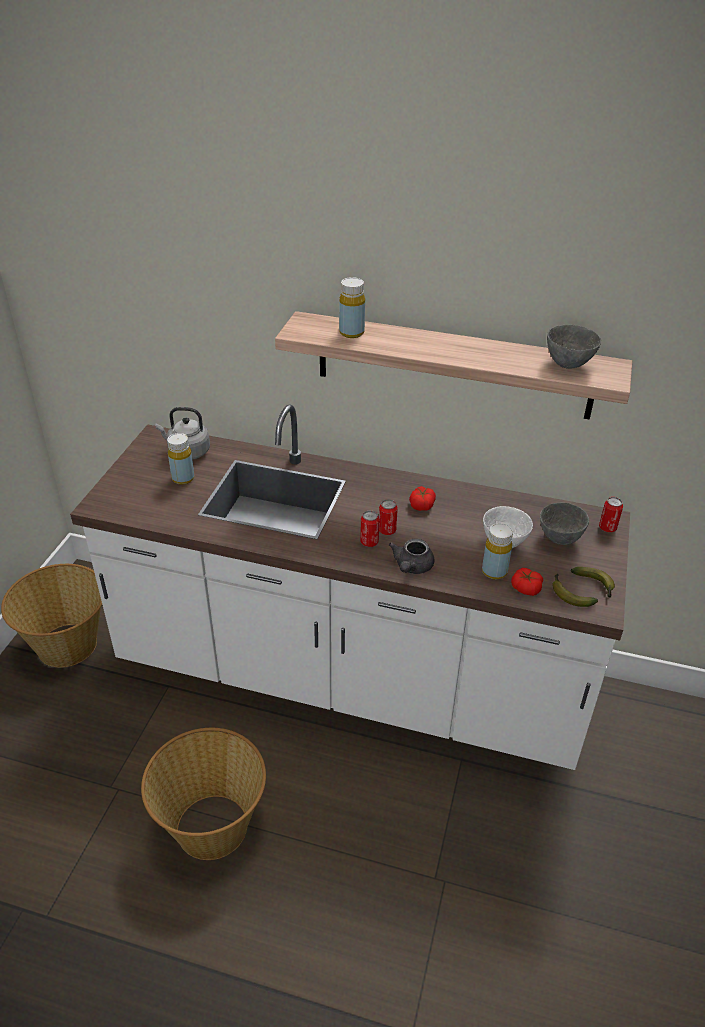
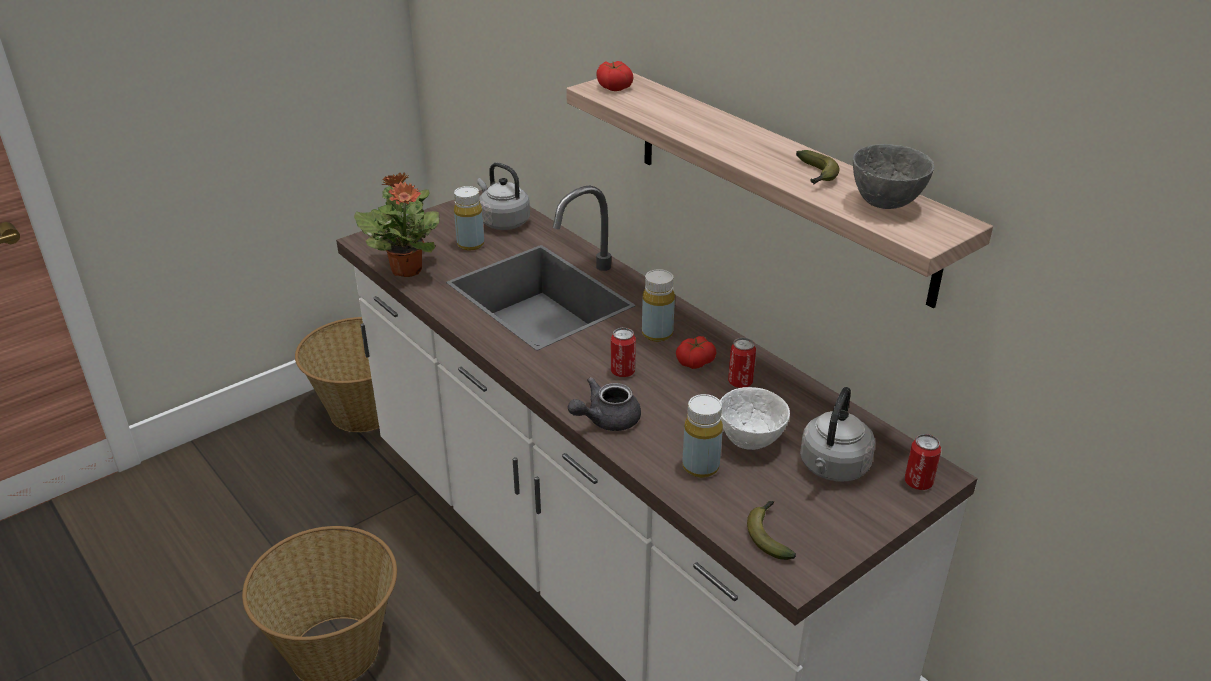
camera: 35 degrees right, 5 degrees down
yellow bottle [339,277,365,338] -> yellow bottle moved to [642,269,675,342]
can [360,510,379,547] -> can moved to [728,338,756,388]
tomato [511,568,543,596] -> tomato moved to [596,61,634,91]
grey bowl [540,503,589,545] -> grey kettle [800,387,875,481]
banana [571,567,615,598] -> banana moved to [796,150,840,184]
none -> potted plant [354,173,440,277]

